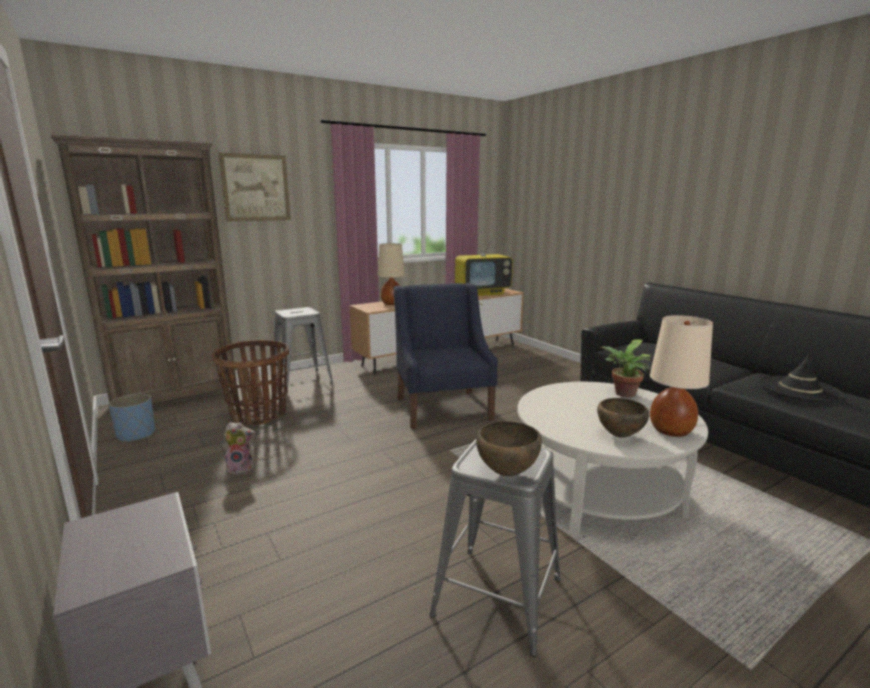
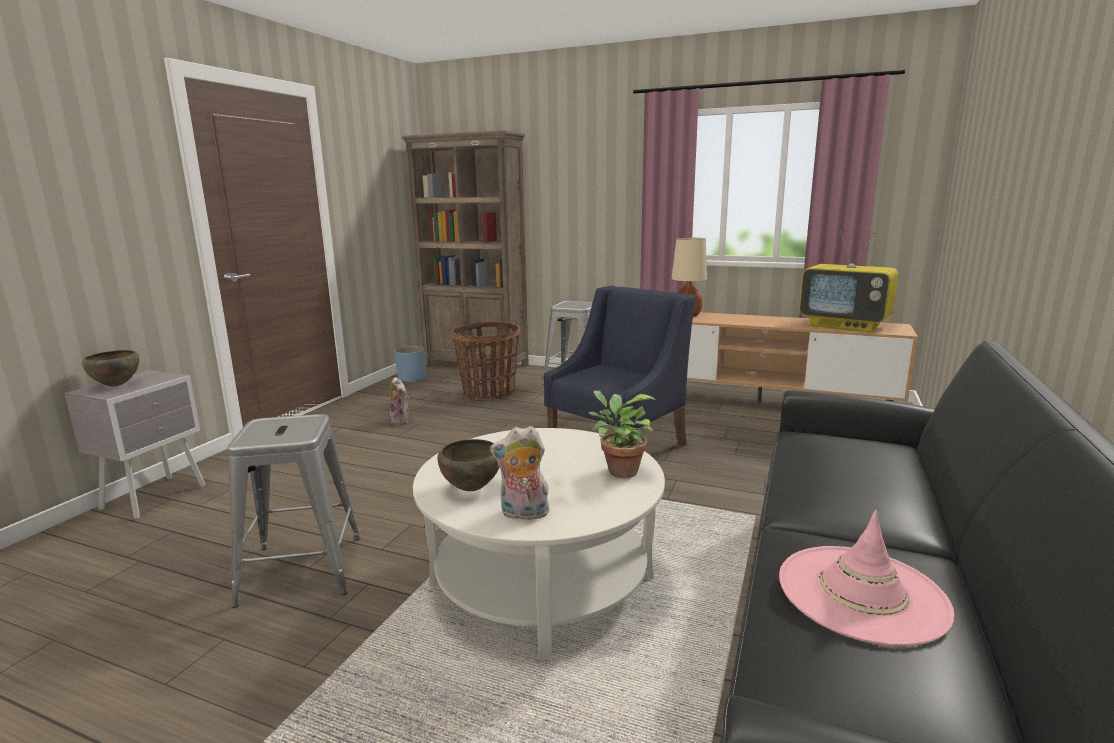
camera: 55 degrees right, 0 degrees up
picture [219,153,291,221] -> none
brown bowl [476,421,542,476] -> brown bowl moved to [82,350,140,386]
beige table lamp [650,315,713,437] -> plush toy [490,426,549,520]
black hat [759,349,844,402] -> pink hat [779,510,954,646]

